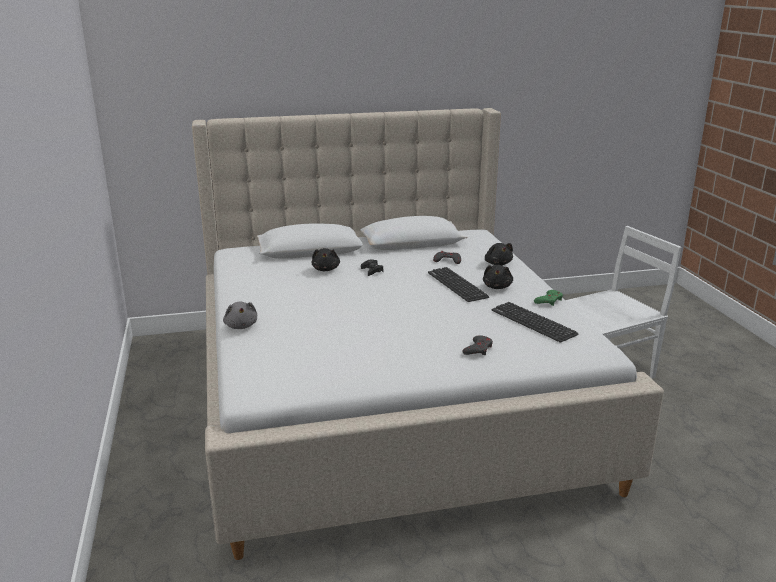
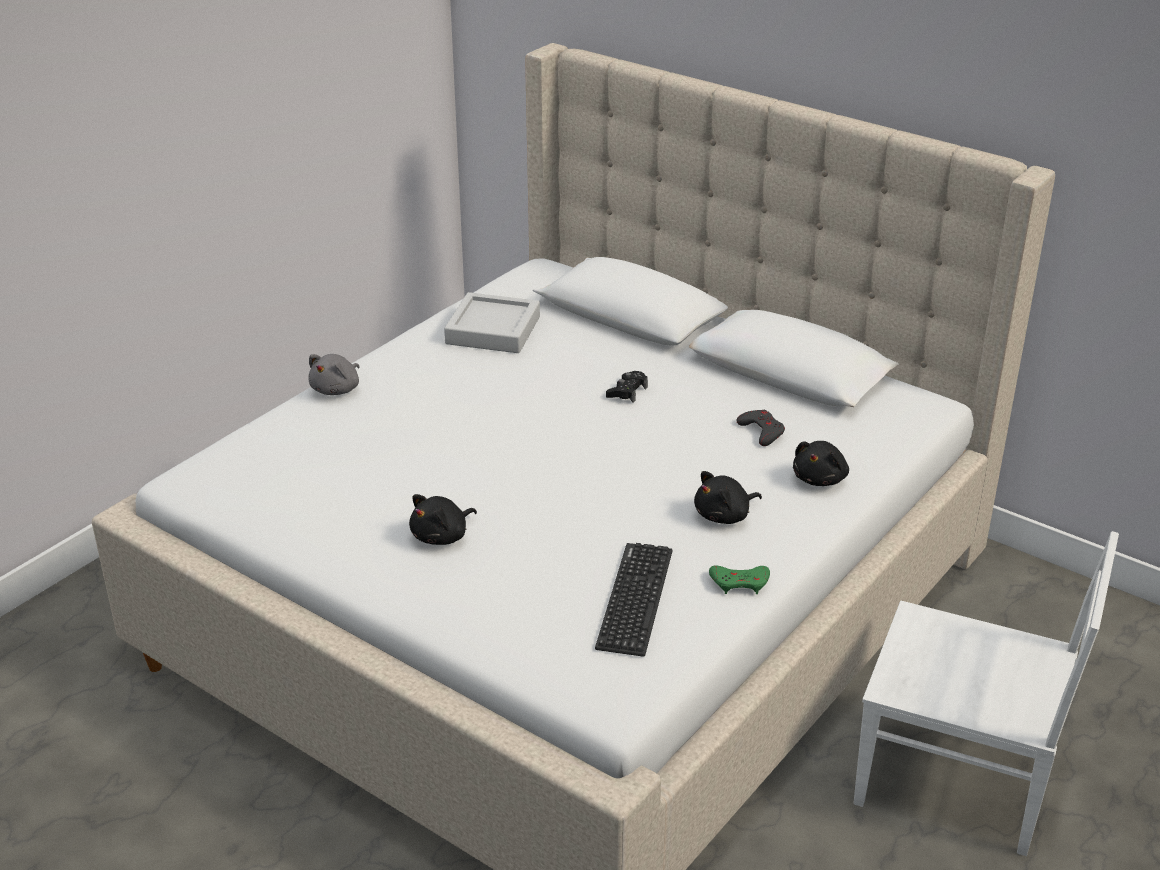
camera: 50 degrees right, 10 degrees up
black plush toy [311,248,340,271] -> black plush toy moved to [409,494,477,545]
keyboard [428,267,489,302] -> none
grey game controller [462,335,493,355] -> none
none -> grey tray [444,292,540,353]

